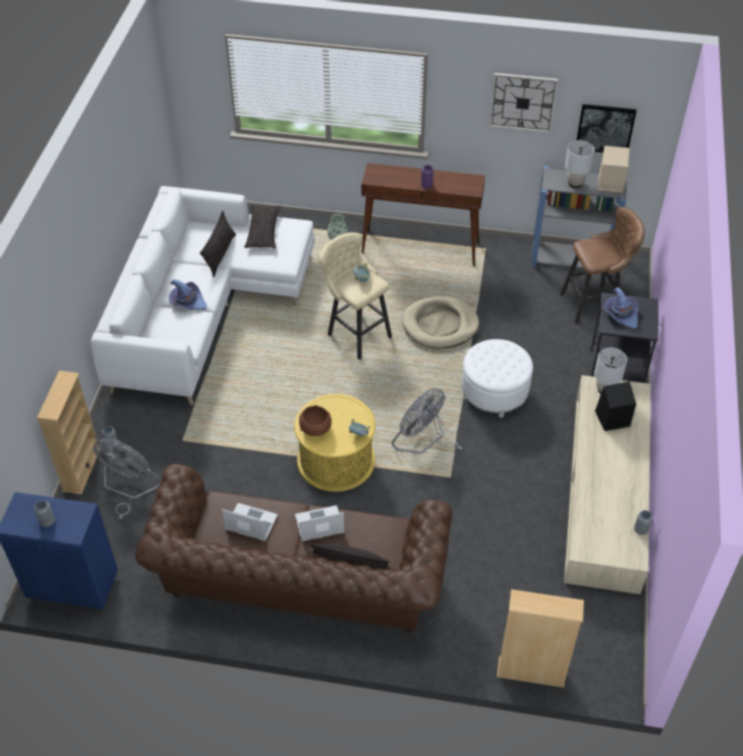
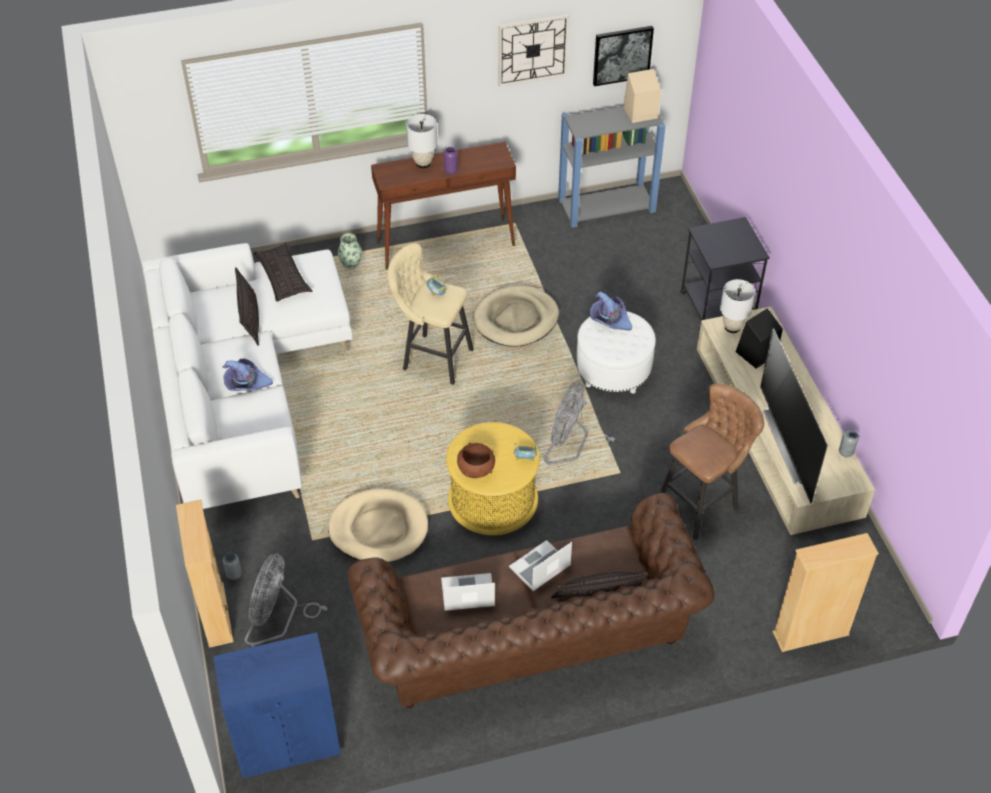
camera: 25 degrees left, 0 degrees up
grey vase [34,500,55,527] -> none
grey fan [93,438,161,520] -> grey fan turned 75 degrees counterclockwise [245,553,328,647]
brown stool [560,207,645,324] -> brown stool moved to [660,383,764,541]
white table lamp [565,140,595,188] -> white table lamp moved to [406,114,437,168]
purple hat [604,287,638,329] -> purple hat moved to [590,292,632,331]
none -> beige dog bed [328,488,428,563]
none -> television [760,328,828,503]

